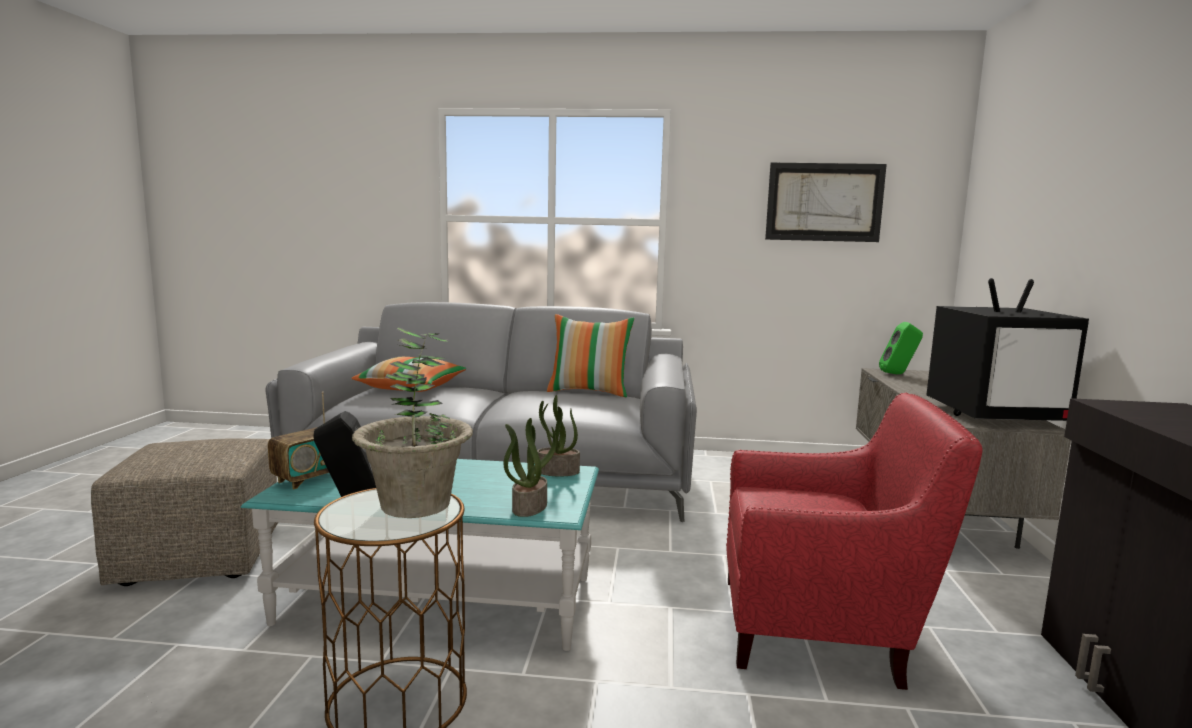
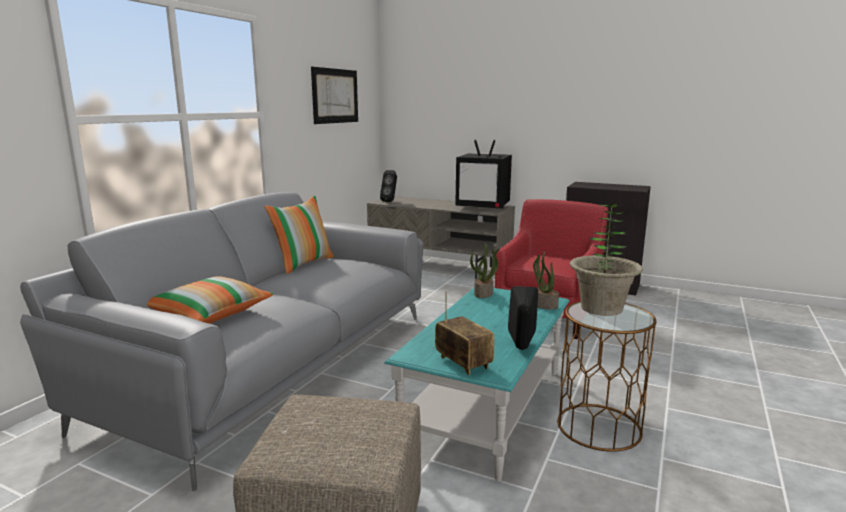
camera: 70 degrees left, 5 degrees up
green speaker [879,322,923,374] -> black speaker [380,170,397,202]
television [926,278,1089,421] -> television turned 90 degrees clockwise [455,139,512,209]

